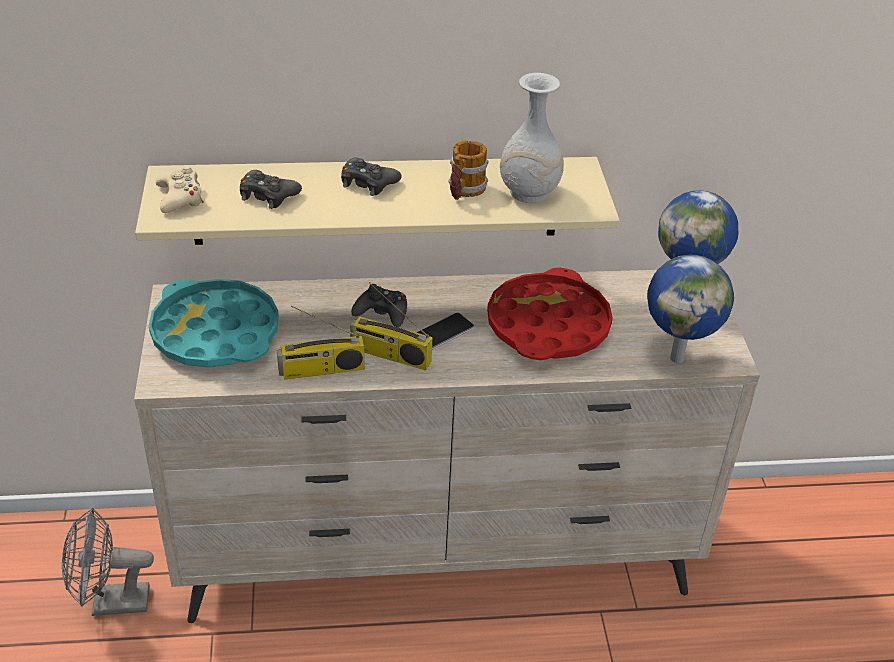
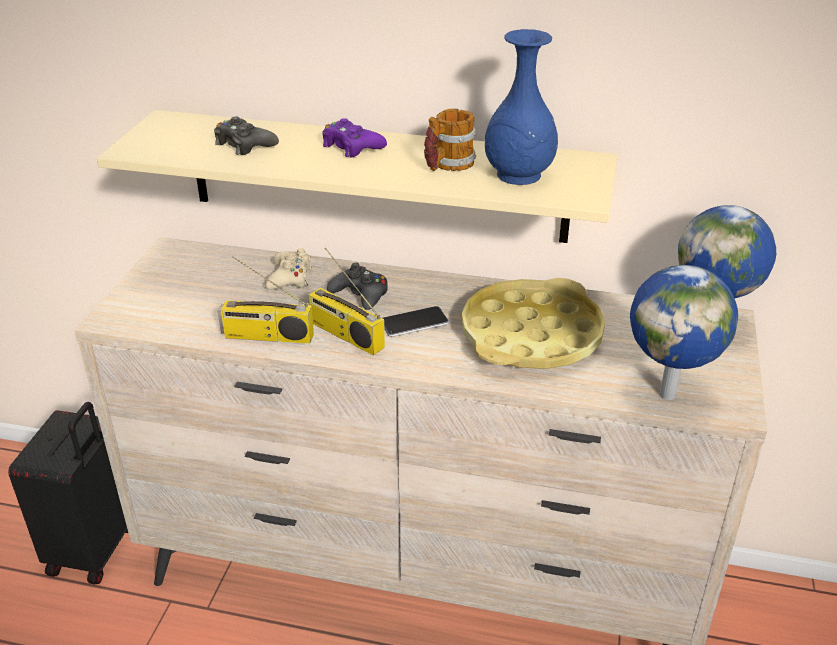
camera: 20 degrees right, 5 degrees down
grey fan [62,508,154,616] -> black suitcase [8,402,128,584]
turquoise tray [149,279,279,367] -> none
beige game controller [155,165,204,213] -> beige game controller moved to [265,248,313,290]
black game controller [341,157,401,196] -> purple game controller [322,118,387,157]
red tray [487,268,613,360] -> yellow tray [462,278,605,369]
white vase [500,73,564,203] -> blue vase [485,29,558,185]

